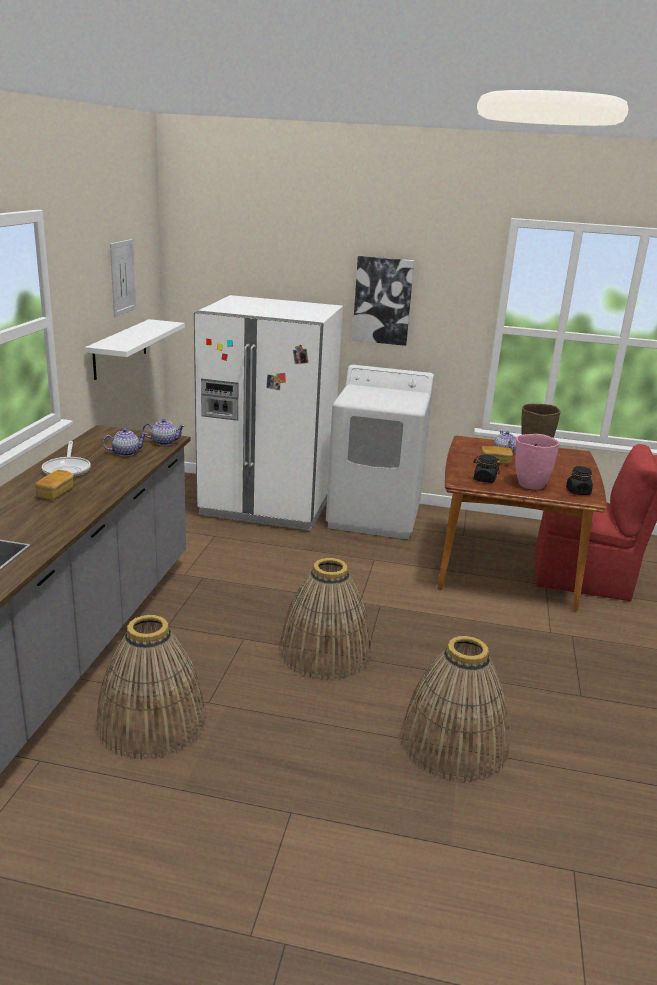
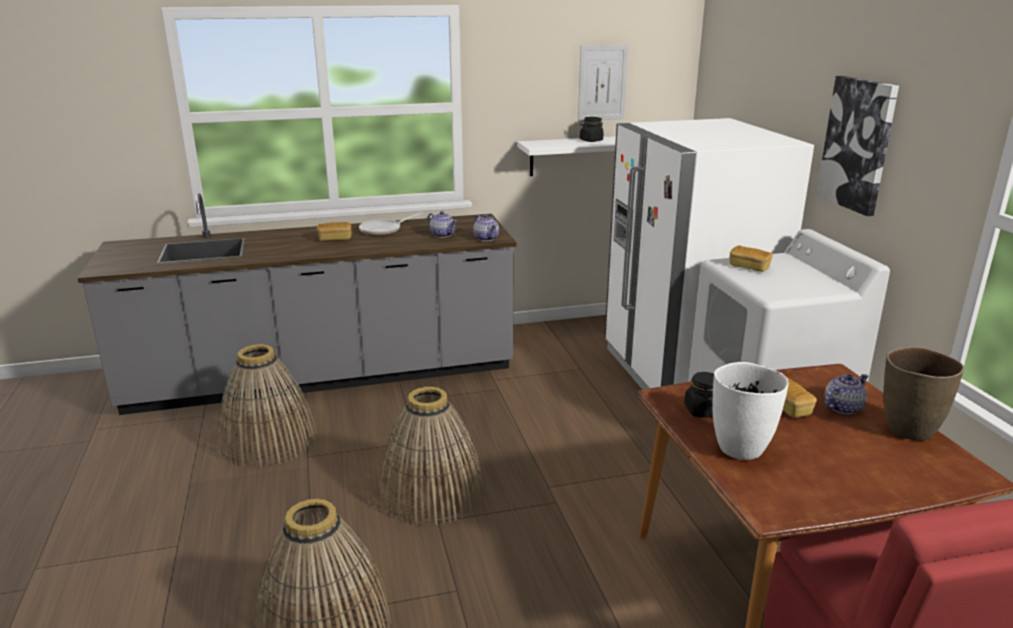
camera: 65 degrees right, 0 degrees up
pink vase [515,434,560,490] -> white vase [713,362,789,460]
black jar [566,466,593,495] -> black jar moved to [580,117,603,142]
none -> bread [730,246,773,272]

